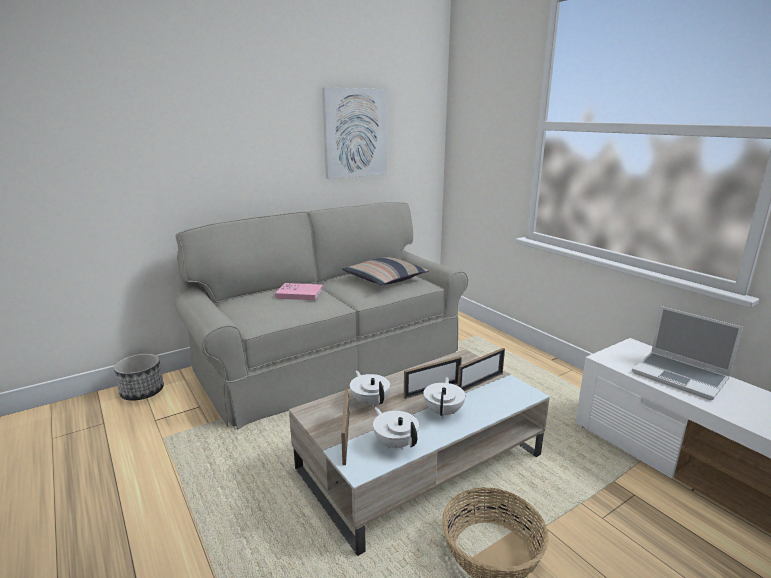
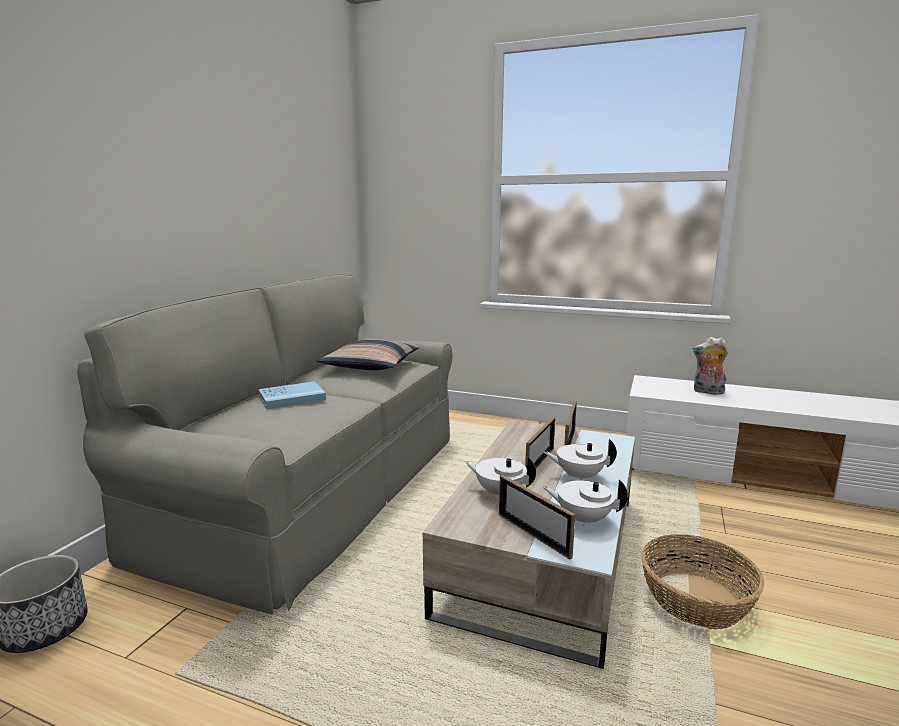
camera: 35 degrees left, 5 degrees down
pink book [275,283,323,300] -> blue book [258,382,326,409]
picture [322,87,387,179] -> none
white teapot [424,377,465,418] -> white teapot turned 60 degrees counterclockwise [544,439,617,481]
laptop [632,306,743,400] -> plush toy [693,337,728,395]

